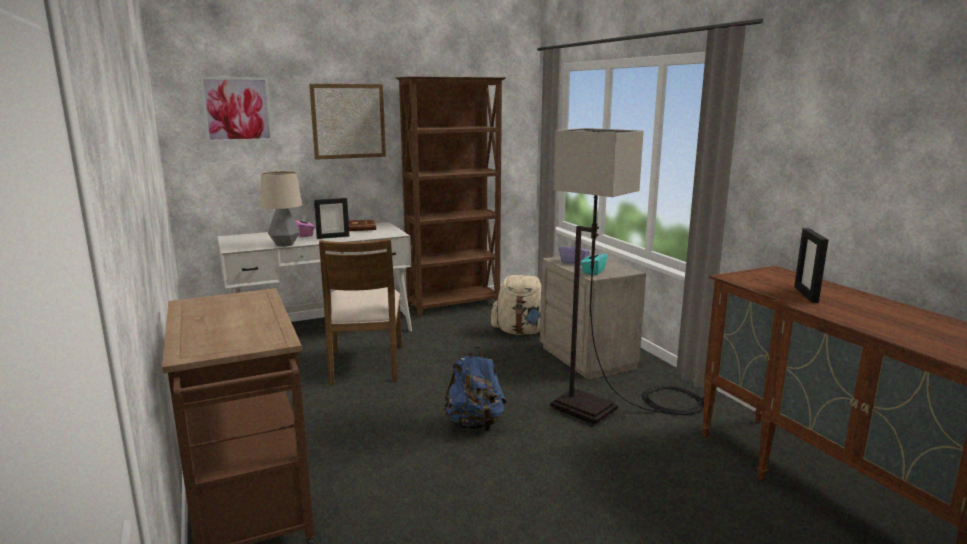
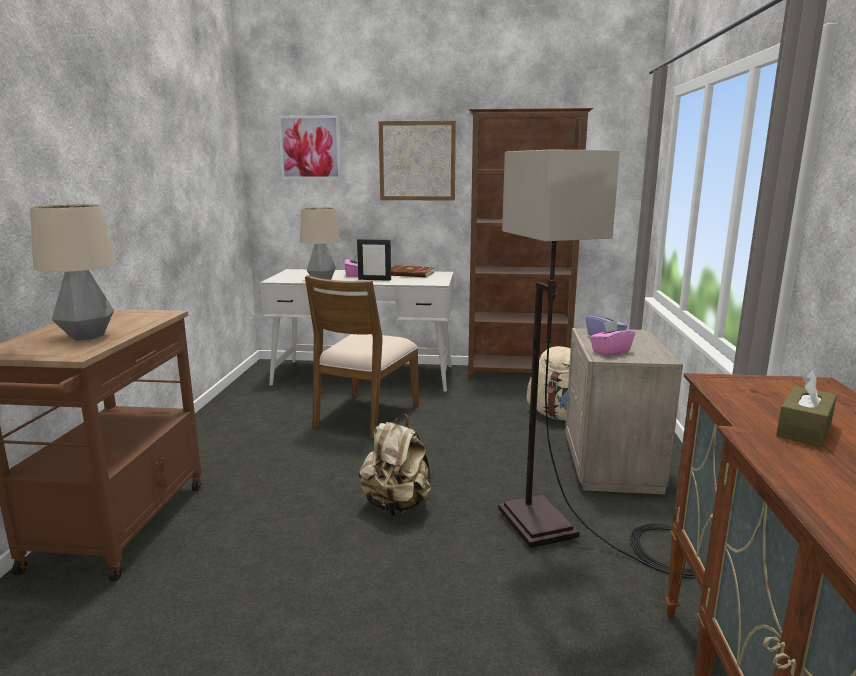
camera: 30 degrees right, 0 degrees up
blue backpack [441,346,507,432] -> beige backpack [359,414,431,516]
turquoise tissue box [581,249,607,275] -> pink tissue box [590,320,635,356]
picture frame [794,228,828,303] -> brown tissue box [776,370,837,447]
none -> table lamp [30,204,116,340]

